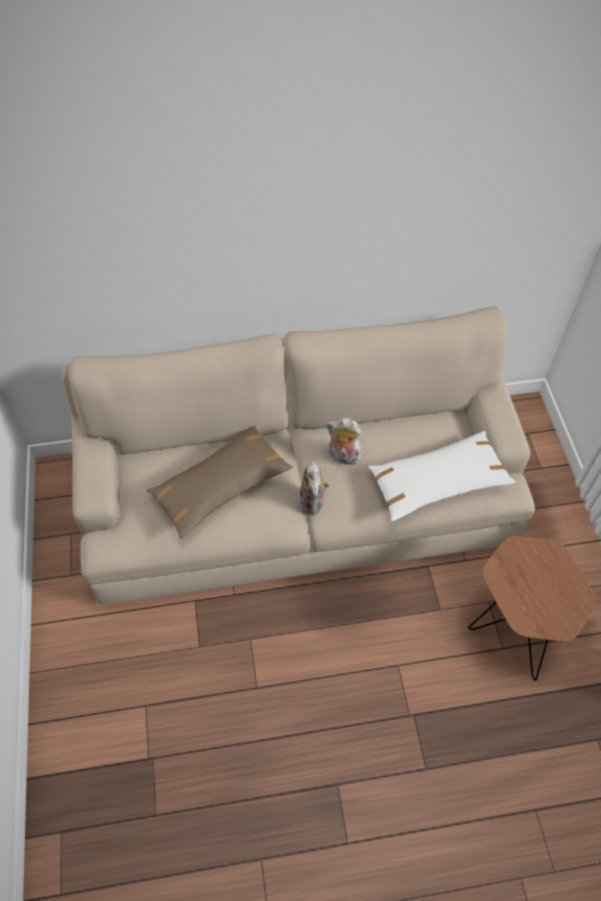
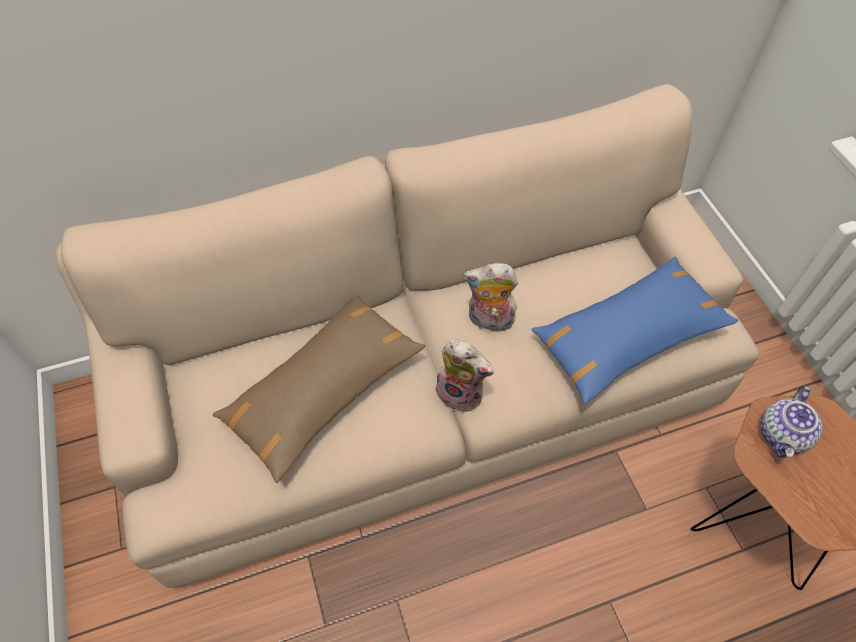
camera: 10 degrees left, 0 degrees up
plush toy [298,461,329,515] -> plush toy turned 45 degrees counterclockwise [435,340,494,413]
white pillow [368,430,516,522] -> blue pillow [531,257,738,404]
none -> teapot [761,385,822,458]

